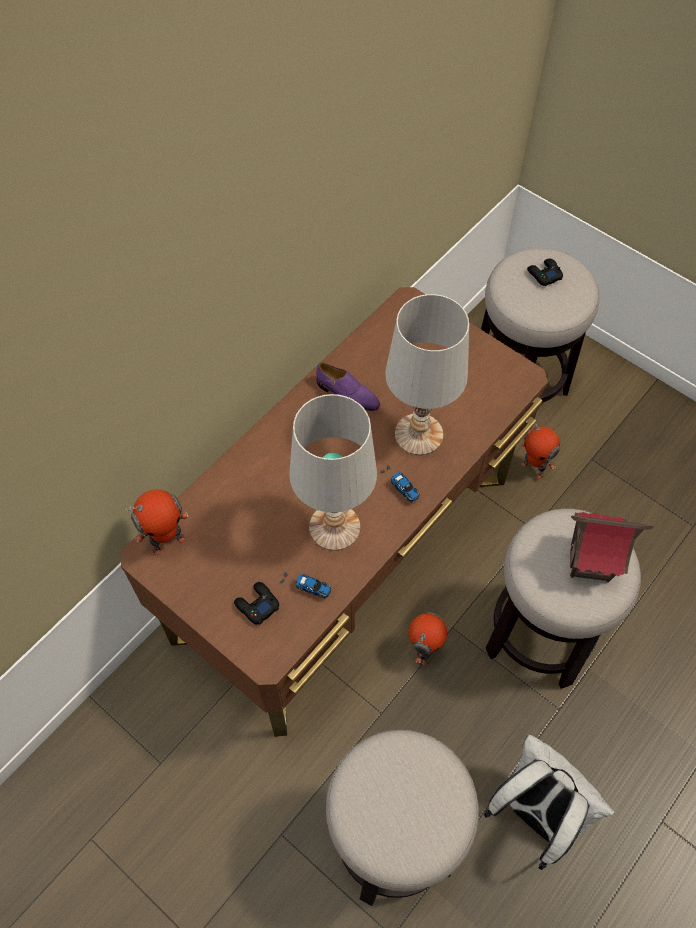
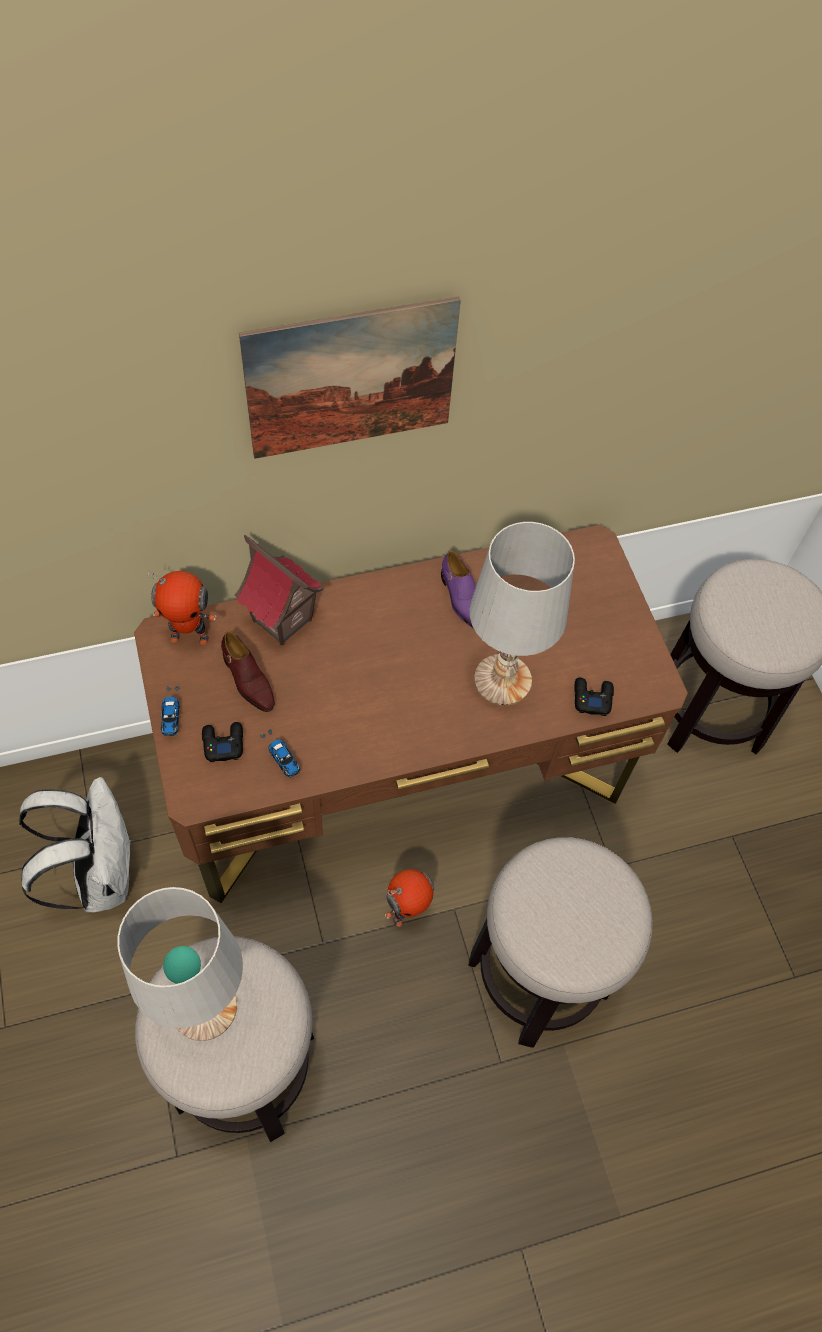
camera: 30 degrees right, 0 degrees up
white table lamp [289,394,377,551] -> white table lamp moved to [117,887,243,1041]
toy car [381,465,420,502] -> toy car moved to [160,686,179,736]
white backpack [484,734,615,870] -> white backpack moved to [19,777,132,912]
toy robot [521,418,560,479] -> none
black game controller [527,259,563,286] -> black game controller moved to [574,678,614,716]
toy house [570,512,654,582] -> toy house moved to [235,535,324,645]
none -> brown shoe [221,631,275,712]
none -> picture [239,296,461,459]

